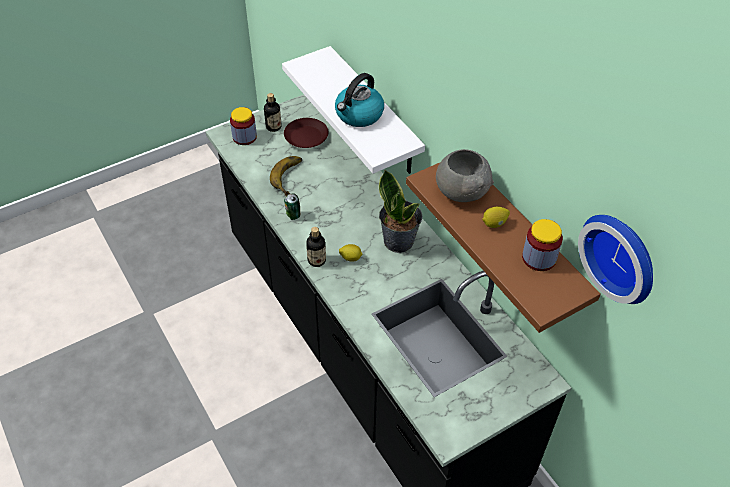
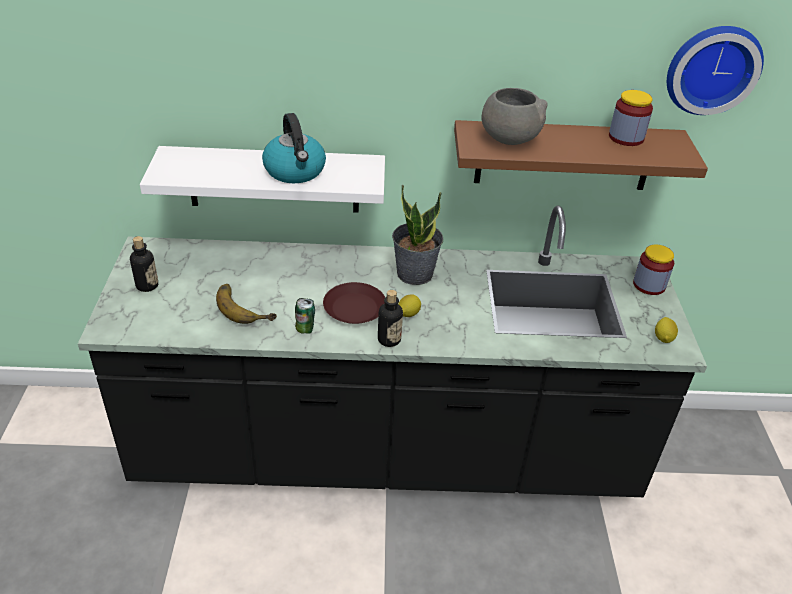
camera: 60 degrees left, 10 degrees down
jar [230,107,257,145] -> jar moved to [633,245,674,295]
brown plate [284,118,329,148] -> brown plate moved to [323,282,385,324]
lemon [483,207,510,228] -> lemon moved to [655,317,678,343]

